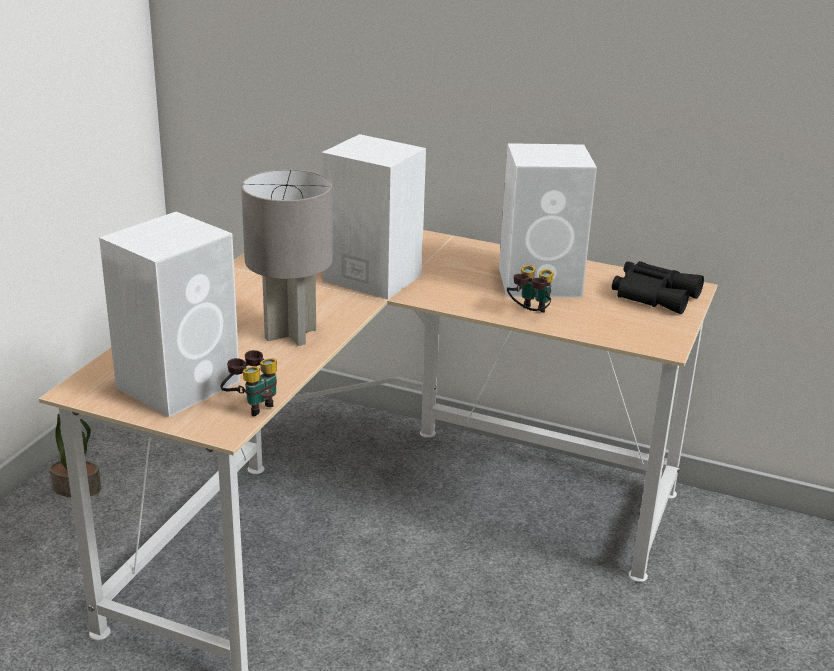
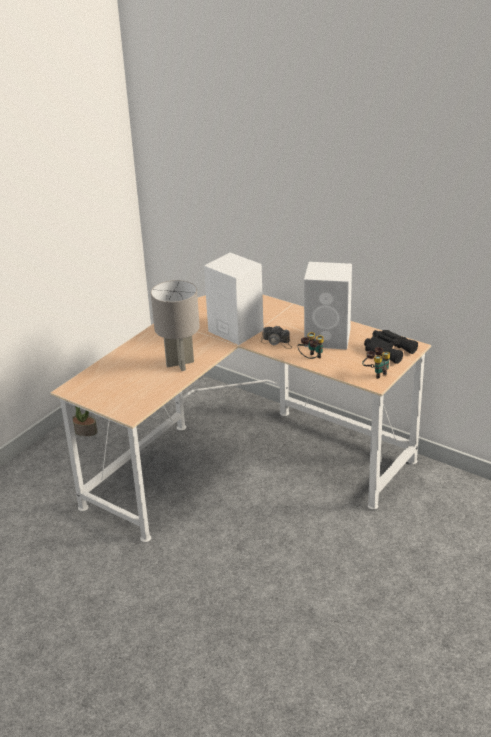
camera: 15 degrees right, 5 degrees up
white speaker [99,211,240,417] -> none
binoculars [220,350,277,416] -> binoculars moved to [362,347,390,379]
none -> camera [261,326,292,349]

